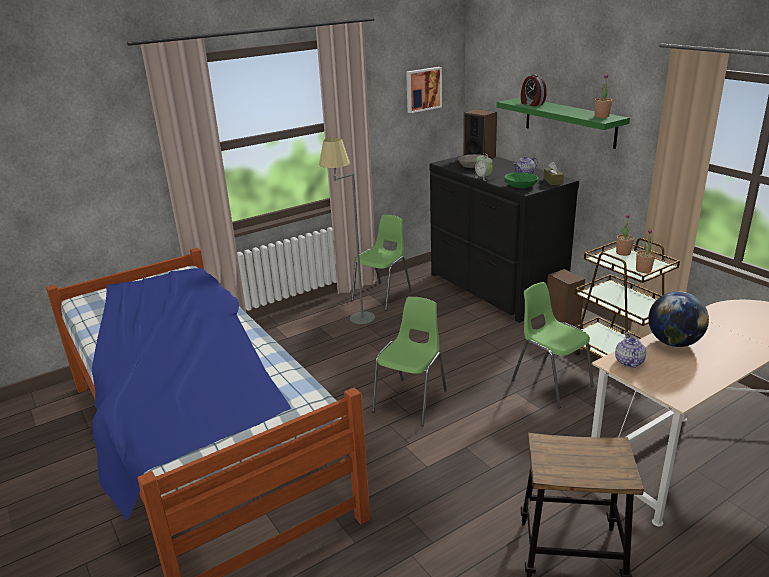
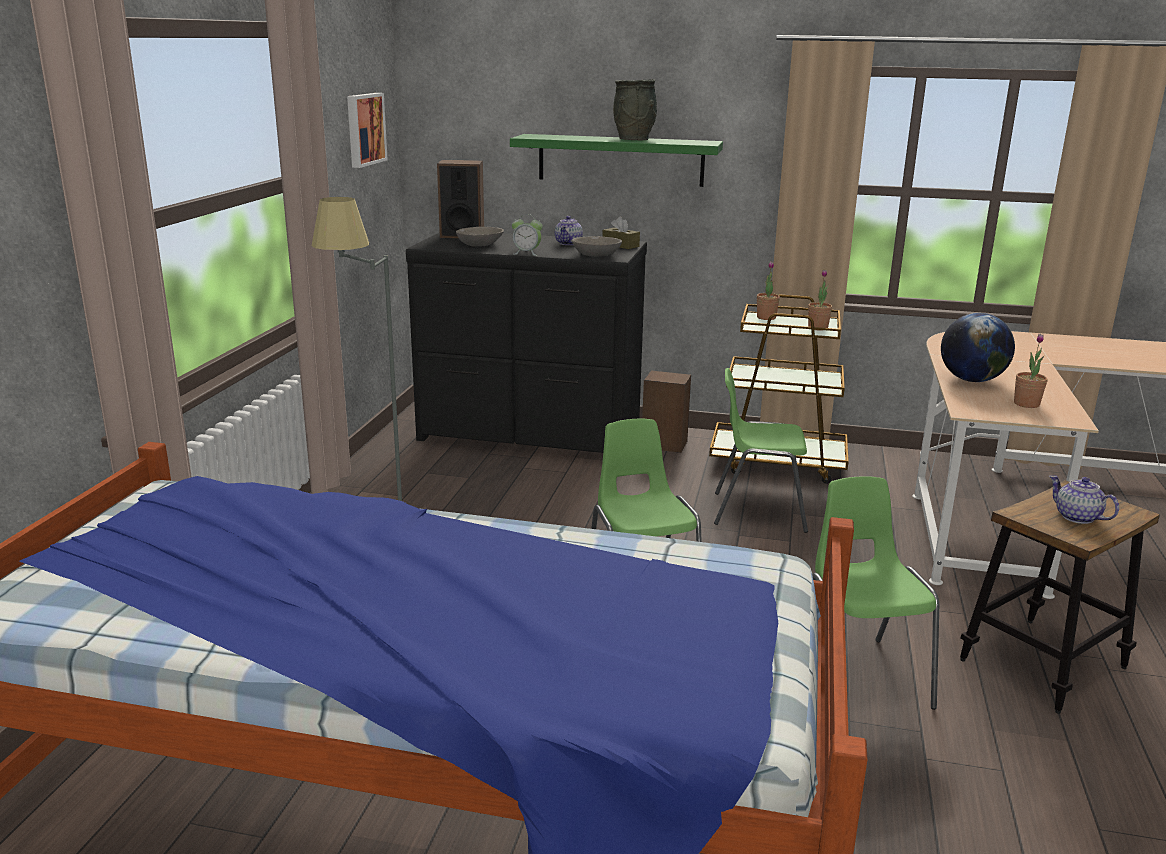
camera: 45 degrees left, 5 degrees down
green chair [352,215,412,311] -> green chair moved to [812,476,939,710]
green bowl [504,172,538,188] -> grey bowl [572,236,622,257]
alarm clock [521,74,547,106] -> none
potted plant [595,73,612,118] -> potted plant moved to [1014,334,1048,408]
teapot [615,332,646,368] -> teapot moved to [1049,475,1119,524]
none -> grey vase [613,79,657,140]

